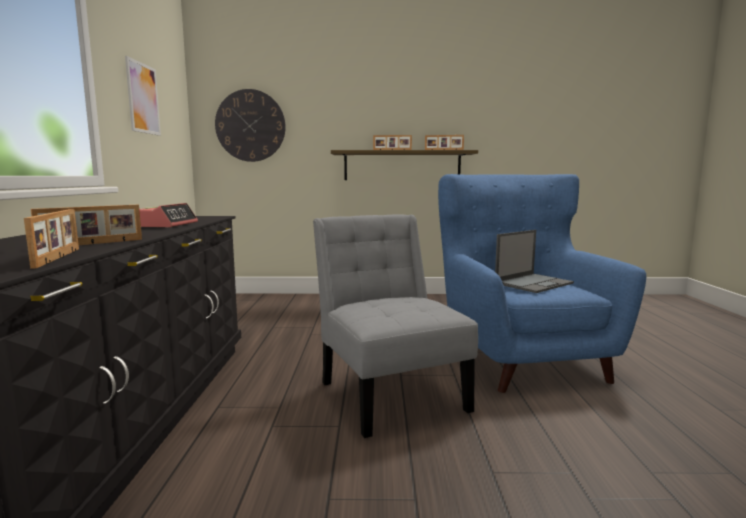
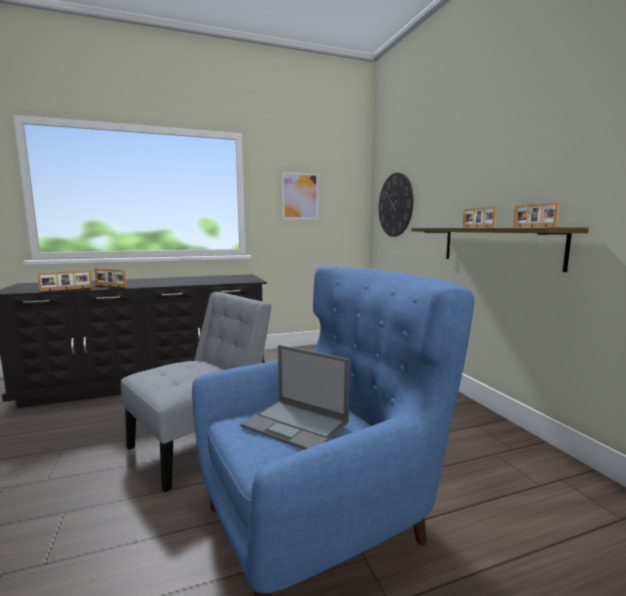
camera: 70 degrees right, 0 degrees up
alarm clock [139,203,198,228] -> none

